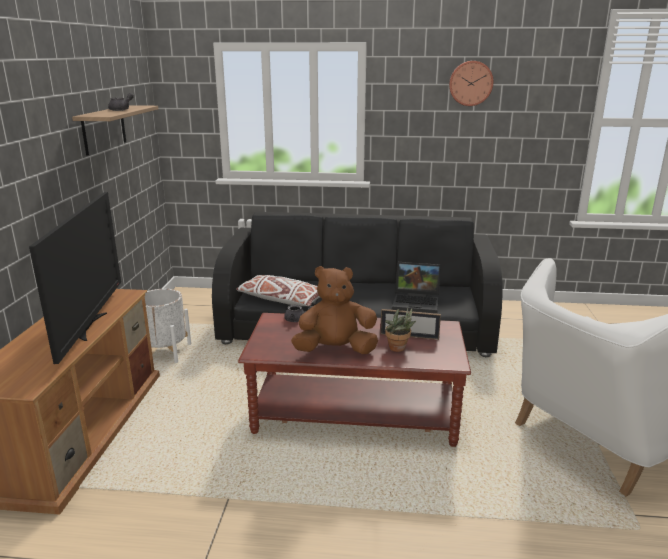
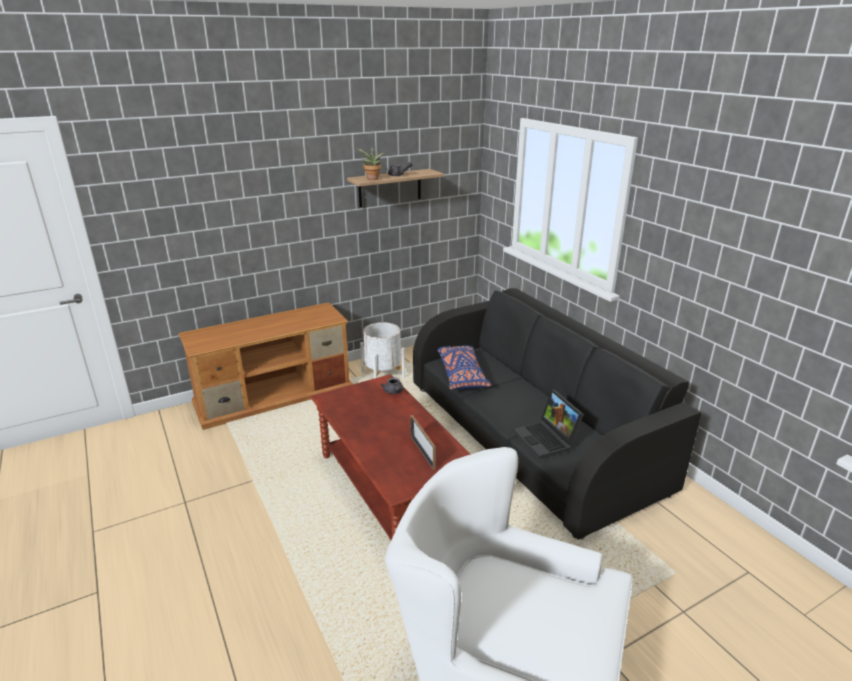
camera: 55 degrees right, 5 degrees up
television [29,192,121,364] -> none
white pillow [236,275,320,306] -> blue pillow [437,345,491,390]
brown plush toy [291,266,378,354] -> none
potted plant [385,308,416,352] -> potted plant moved to [357,146,385,180]
wall clock [449,61,494,106] -> none

